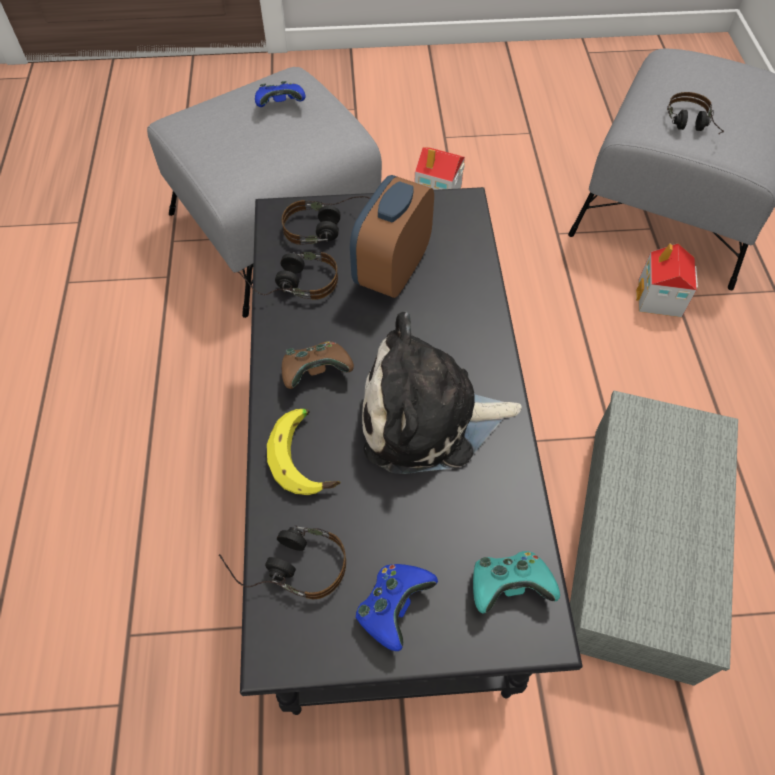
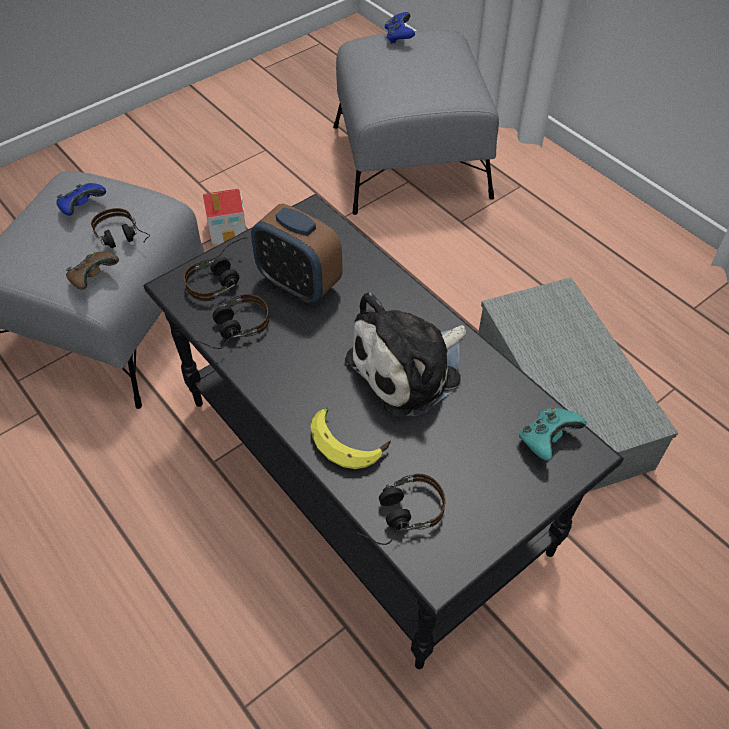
camera: 35 degrees left, 5 degrees down
brown game controller [282,341,354,389] -> brown game controller moved to [66,252,119,290]
alarm clock [350,175,434,298] -> alarm clock turned 45 degrees counterclockwise [251,204,343,303]
blue game controller [356,564,438,651] -> blue game controller moved to [385,12,415,44]
toy house [636,244,698,317] -> none
headphones [667,92,724,134] -> headphones moved to [91,208,150,248]

